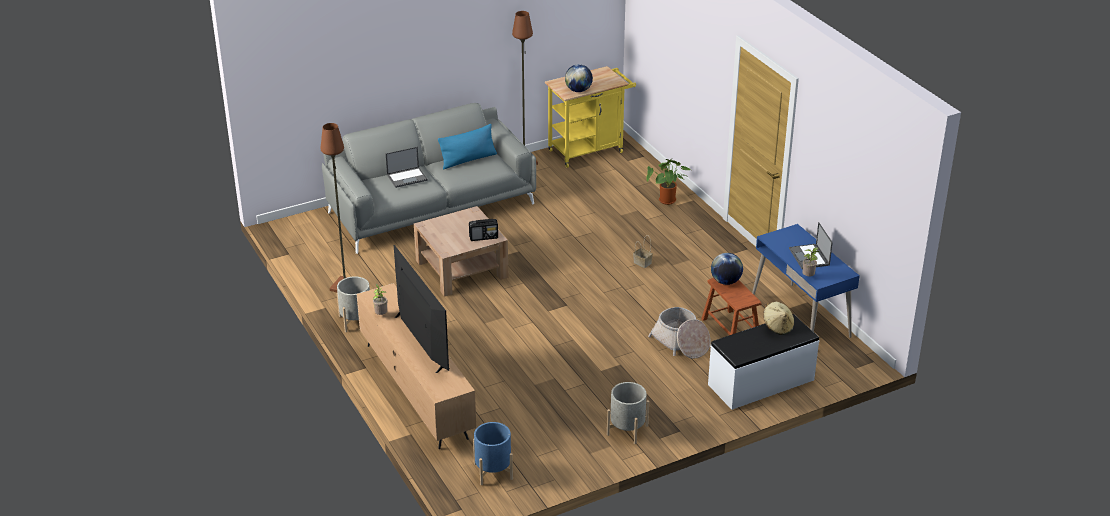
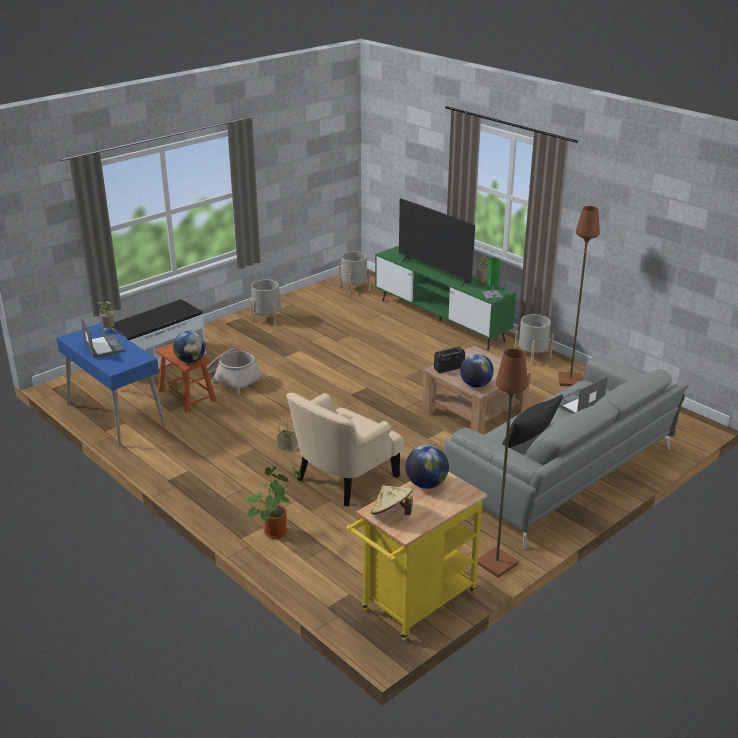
camera: 165 degrees right, 5 degrees down
brown tv stand [357,283,476,449] -> green tv stand [375,246,516,350]
blue pillow [438,124,497,169] -> black pillow [502,394,563,448]
blue planter [473,422,513,485] -> grey planter [339,251,370,296]
beige hat [763,302,794,335] -> beige hat moved to [371,485,413,515]
none -> beige armchair [286,393,404,507]
none -> globe [460,354,494,387]
none -> green table lamp [482,257,502,299]

